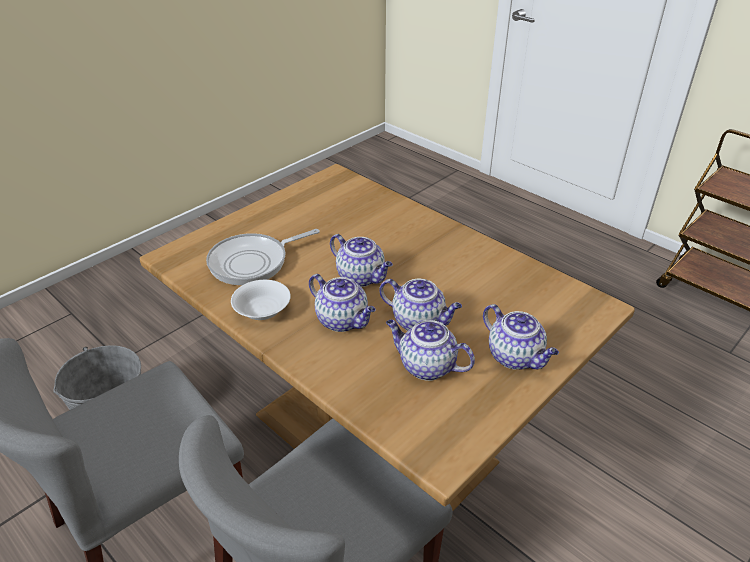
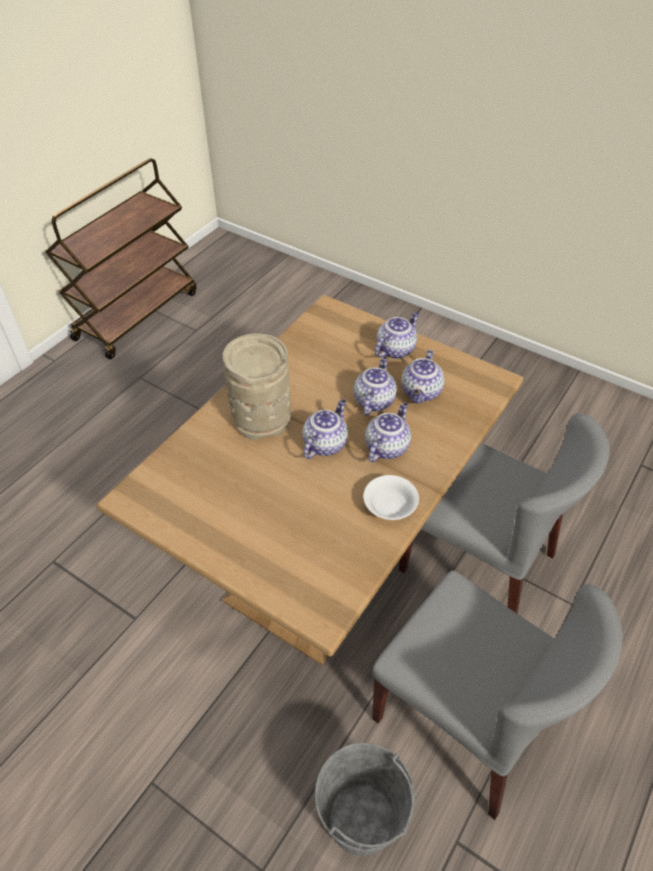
camera: 100 degrees left, 10 degrees up
frying pan [206,229,320,285] -> none
none -> beige vase [223,333,291,440]

